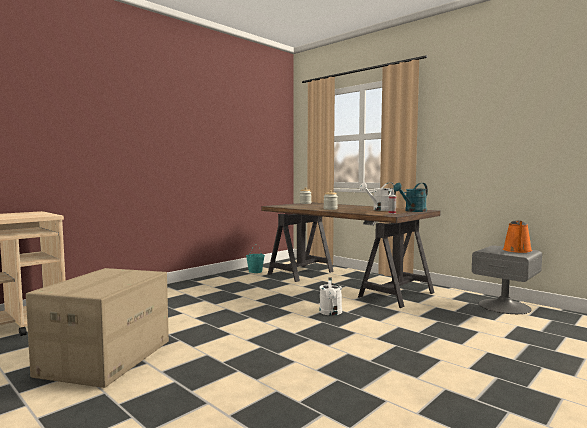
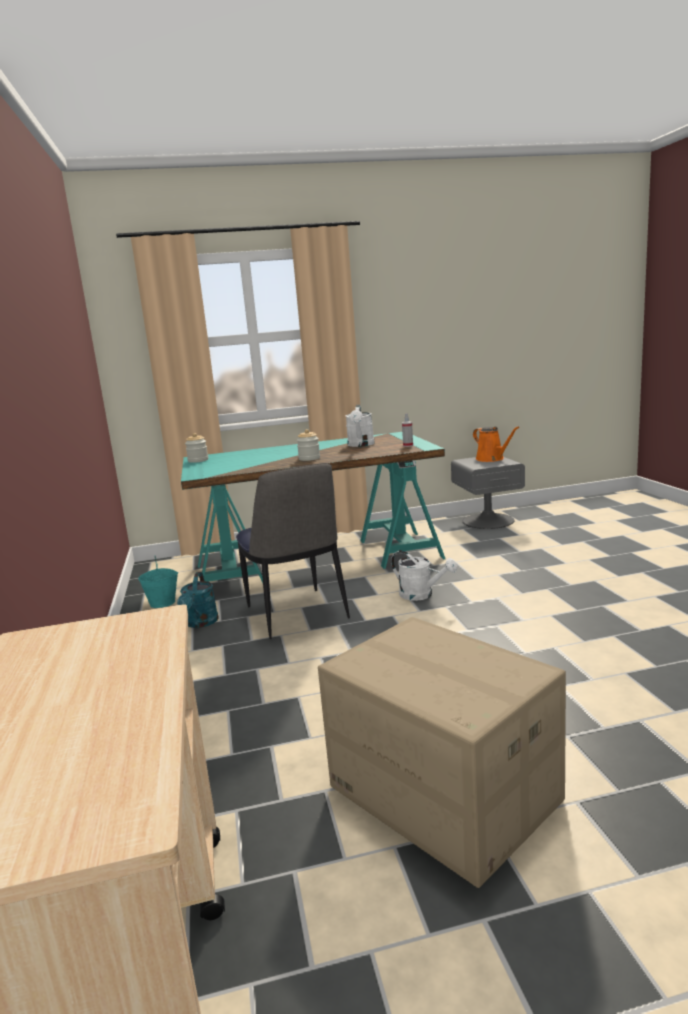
camera: 55 degrees left, 10 degrees up
brown desk [262,202,440,308] -> turquoise desk [181,432,445,583]
turquoise watering can [393,183,428,212] -> turquoise watering can moved to [177,572,219,628]
none -> chair [236,463,350,639]

